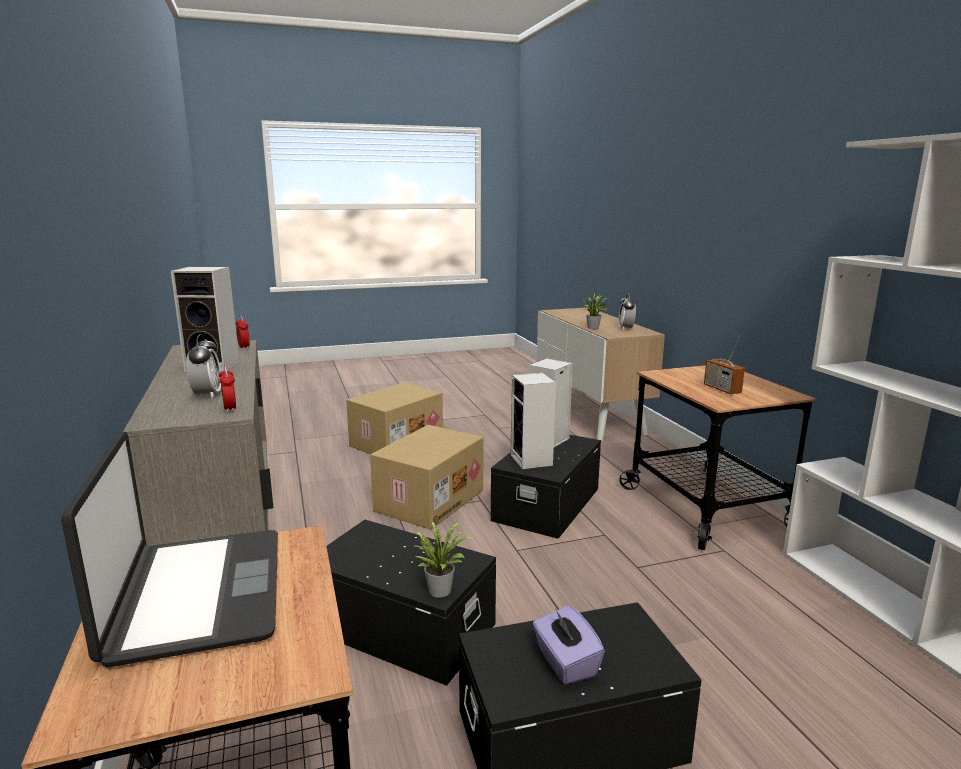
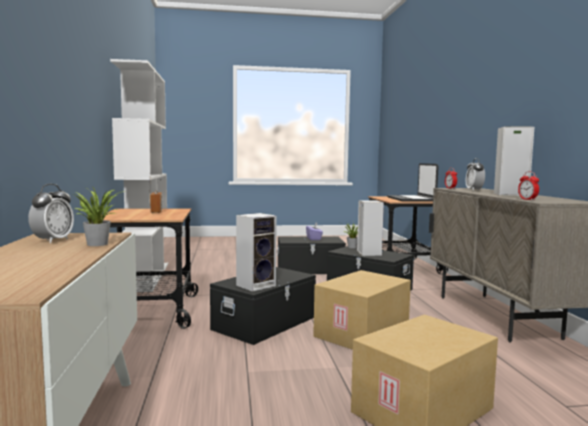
camera: 170 degrees left, 10 degrees down
speaker [511,373,556,469] -> speaker moved to [357,200,384,256]

